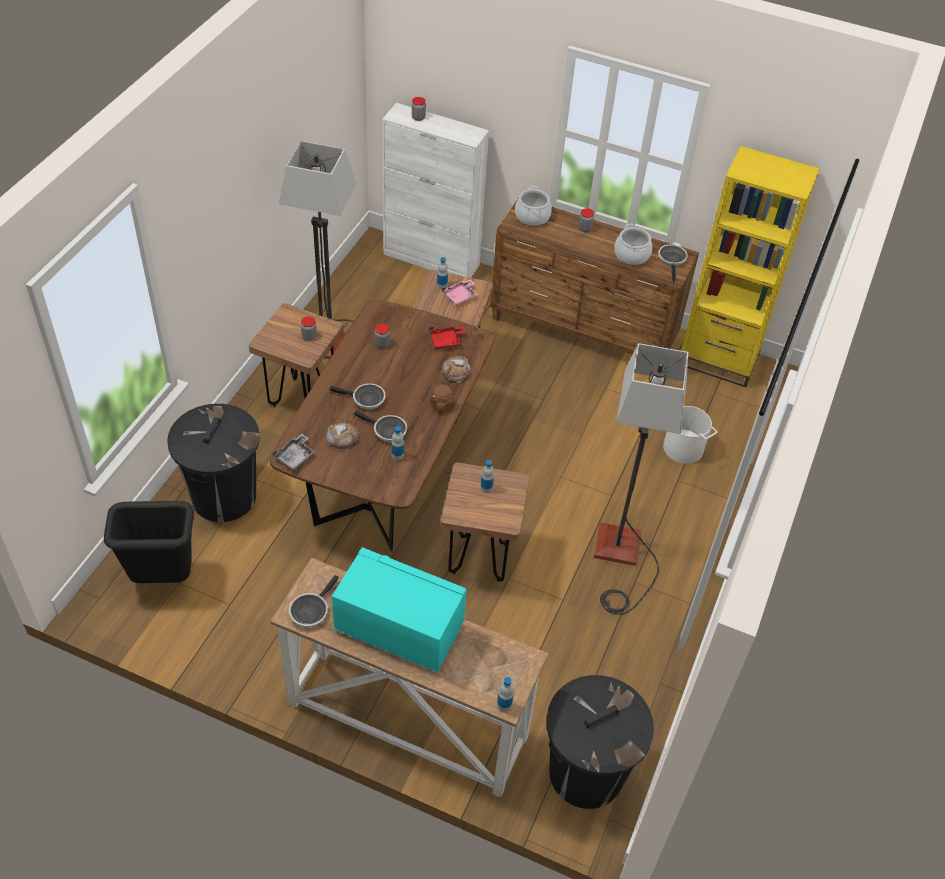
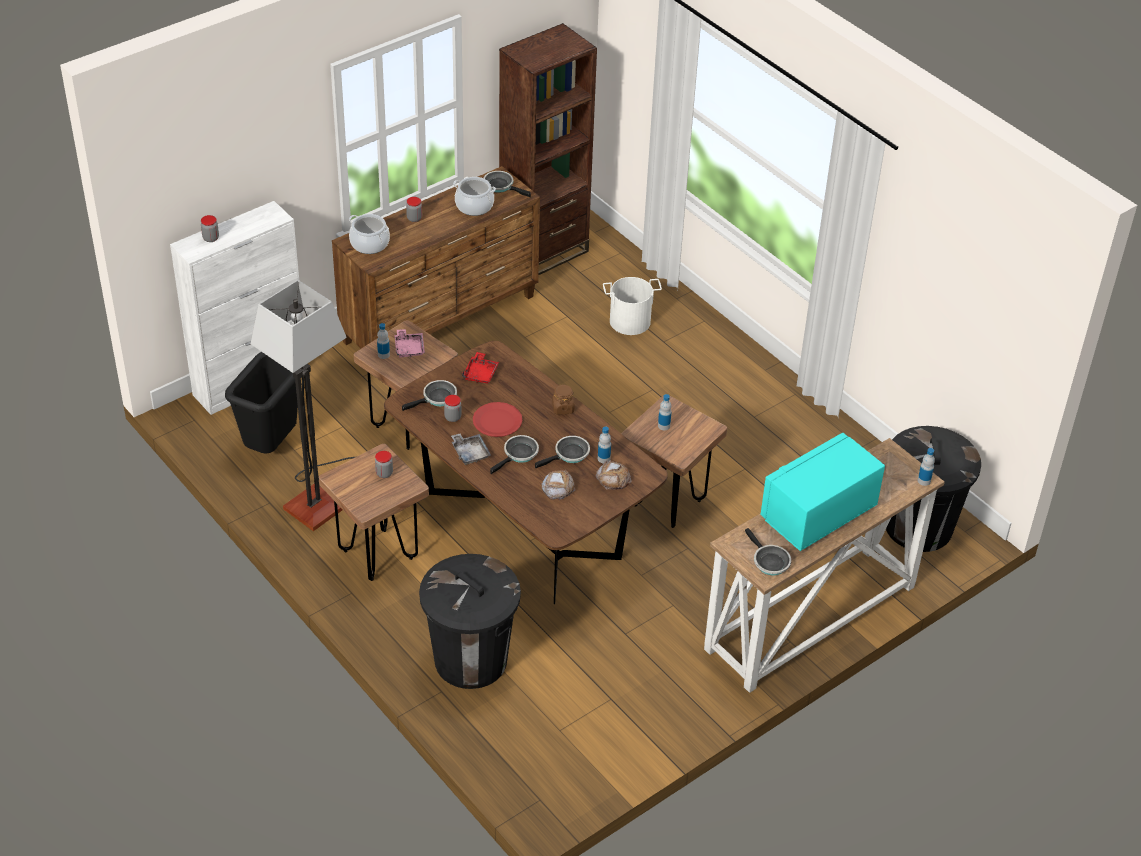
camera: 60 degrees left, 5 degrees down
black trash can [104,501,194,583] -> black trash can moved to [225,352,298,454]
grey tray [272,434,315,470] -> grey tray moved to [451,434,491,465]
bread [441,356,472,384] -> bread moved to [595,460,632,490]
floor lamp [594,343,689,615] -> none
yellow bookcase [681,146,820,387] -> brown bookcase [499,23,597,275]
none -> frying pan [402,380,457,411]
none -> red plate [473,402,522,437]

